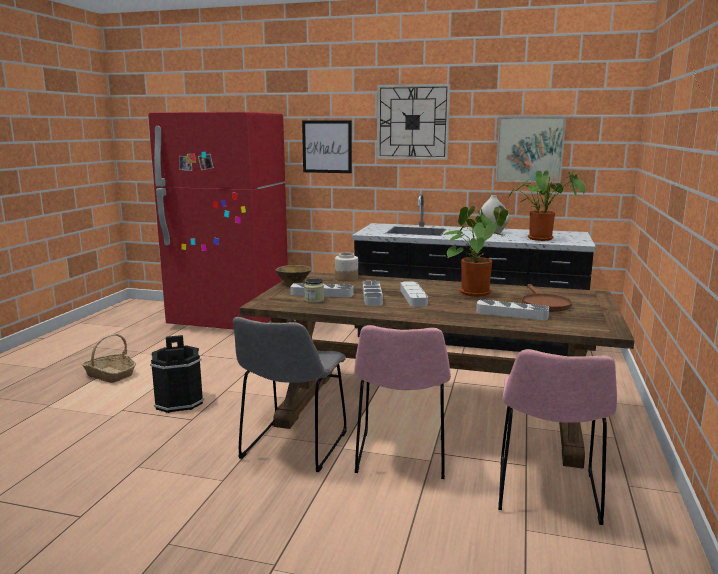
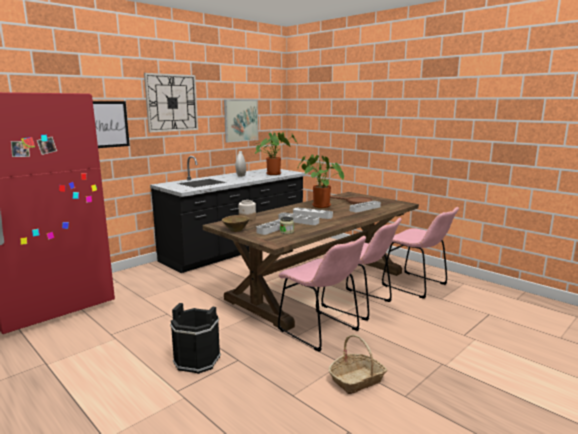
camera: 60 degrees left, 0 degrees up
basket [81,334,136,383] -> basket moved to [328,335,387,394]
grey chair [233,317,347,472] -> pink chair [278,236,366,352]

